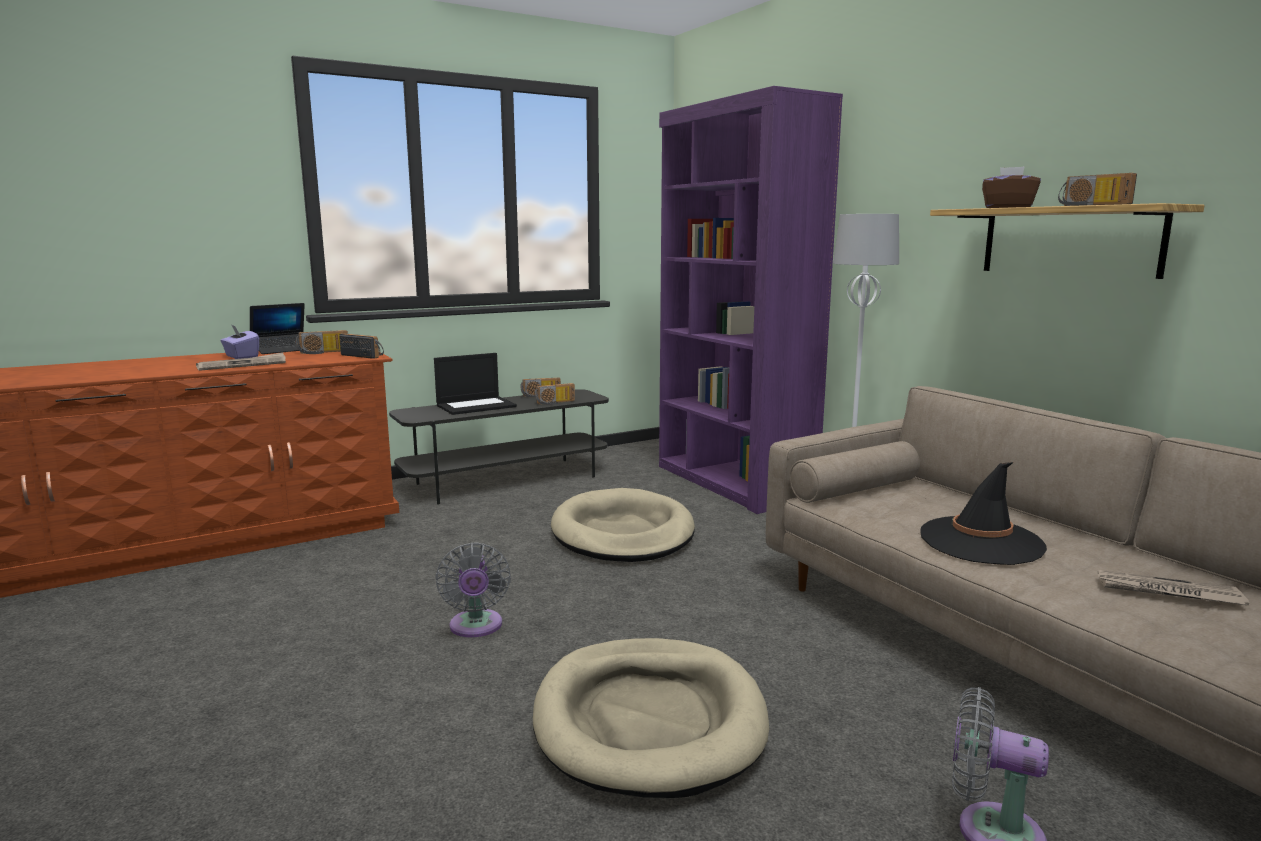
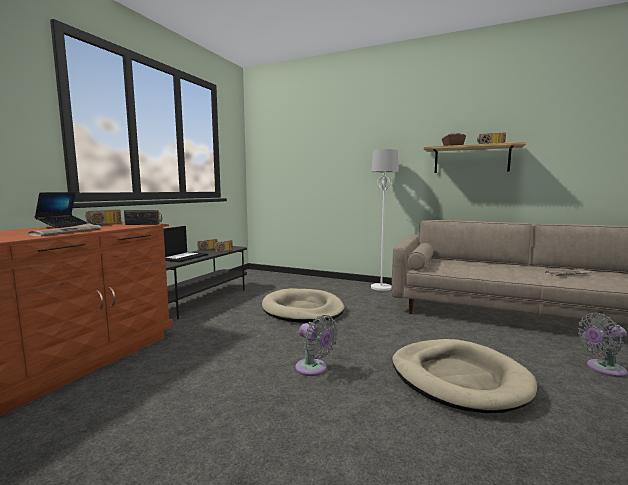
camera: 35 degrees left, 5 degrees down
purple tissue box [220,325,259,359] -> none
purple bookcase [659,86,843,514] -> none
black hat [920,462,1047,565] -> none

